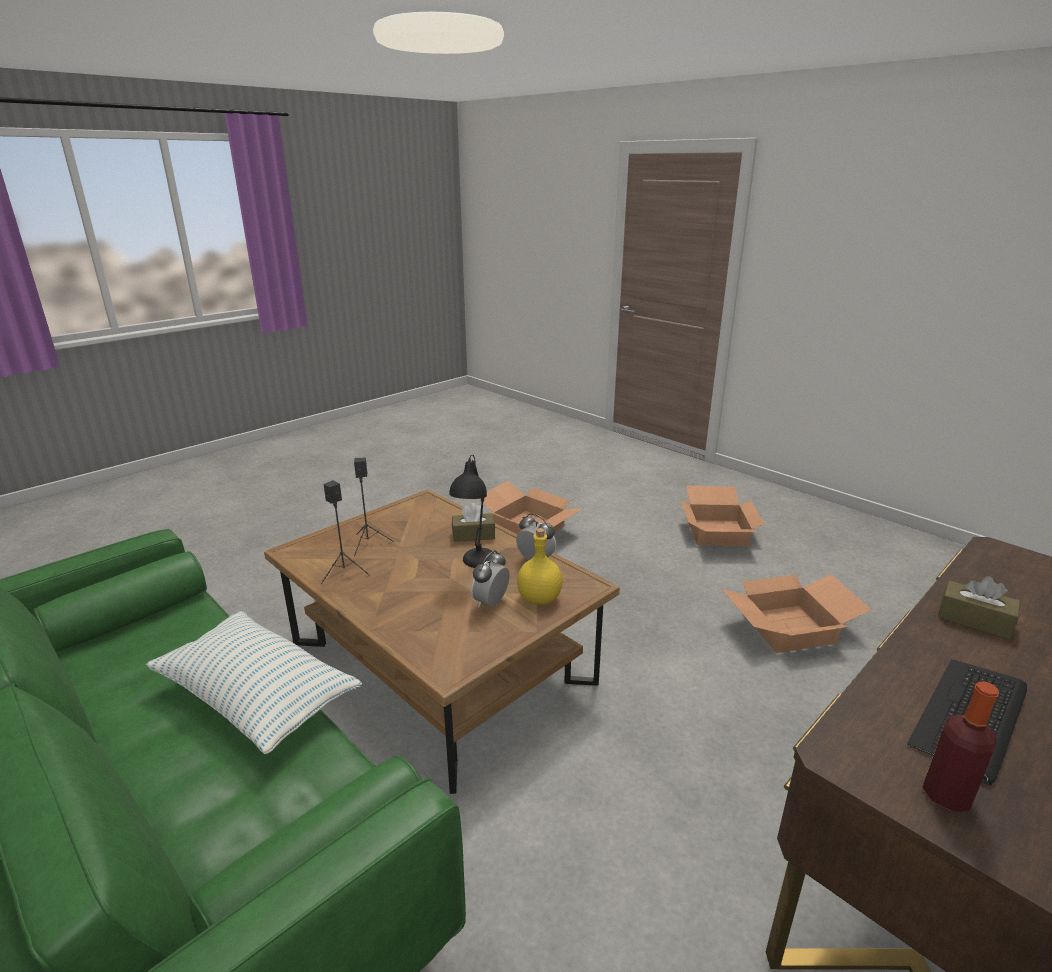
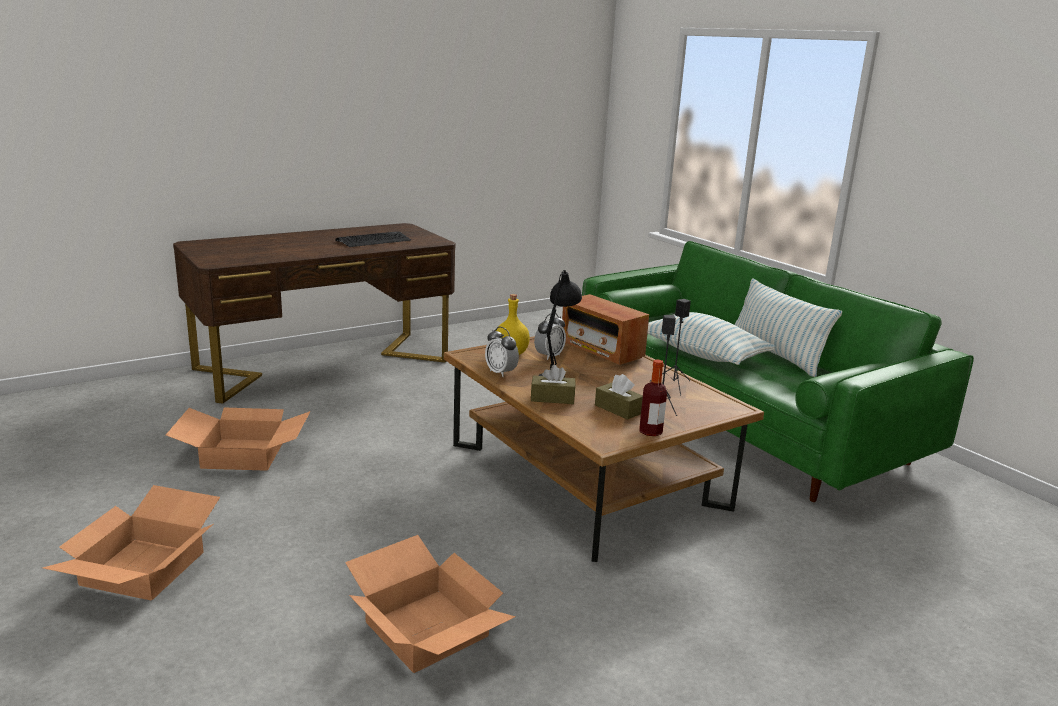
camera: 170 degrees left, 5 degrees down
bottle [922,682,999,812] -> bottle moved to [640,359,667,436]
brown tissue box [938,576,1020,639] -> brown tissue box moved to [595,374,643,420]
none -> radio [562,294,649,365]
none -> pillow [735,278,842,377]

